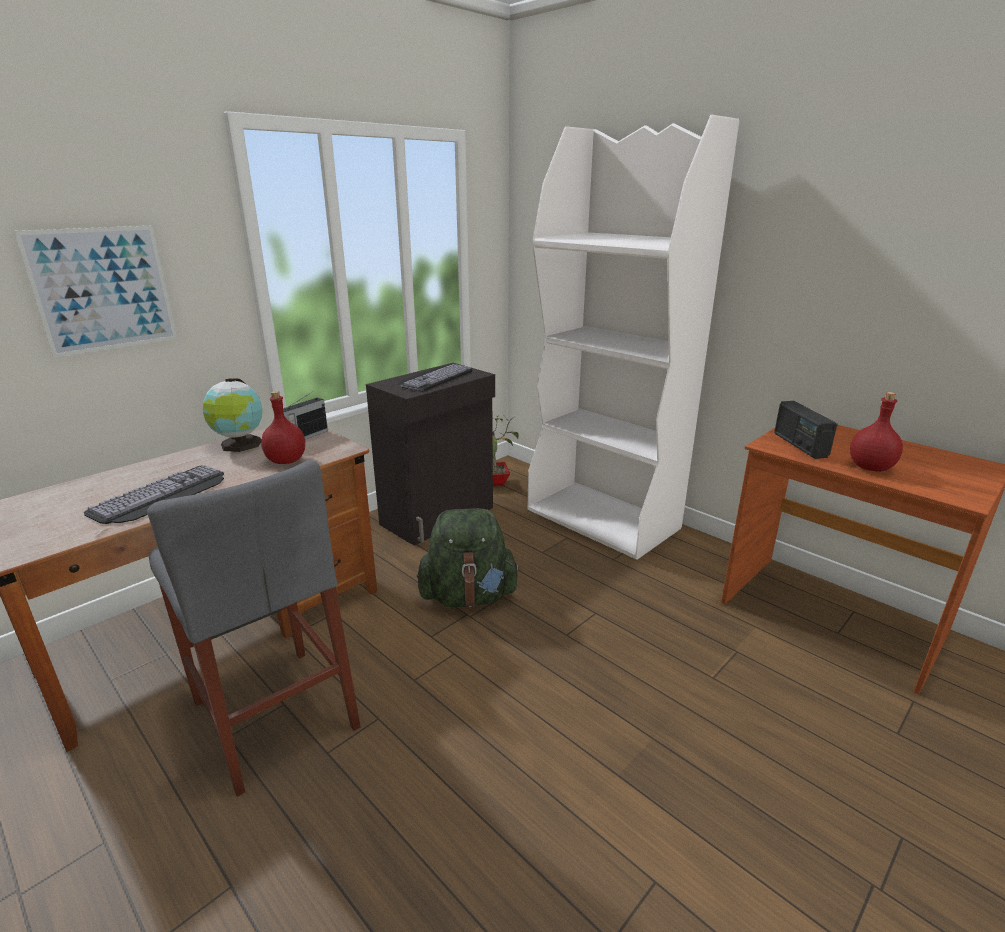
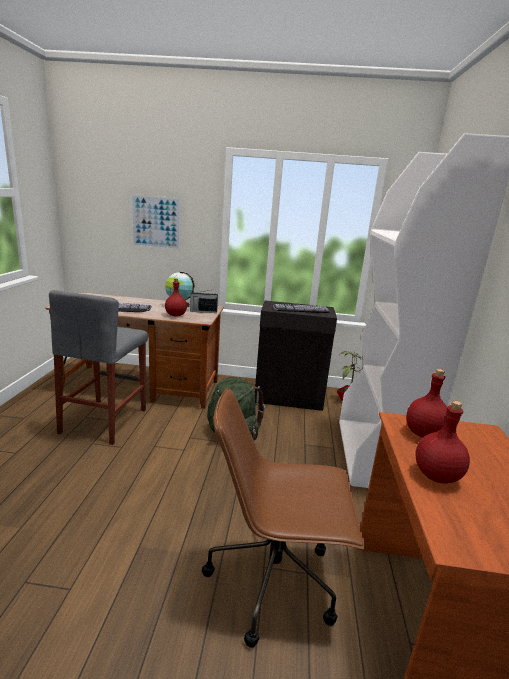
camera: 50 degrees right, 5 degrees down
radio [774,401,837,459] -> red bottle [406,369,447,438]
none -> brown office chair [202,388,365,648]

